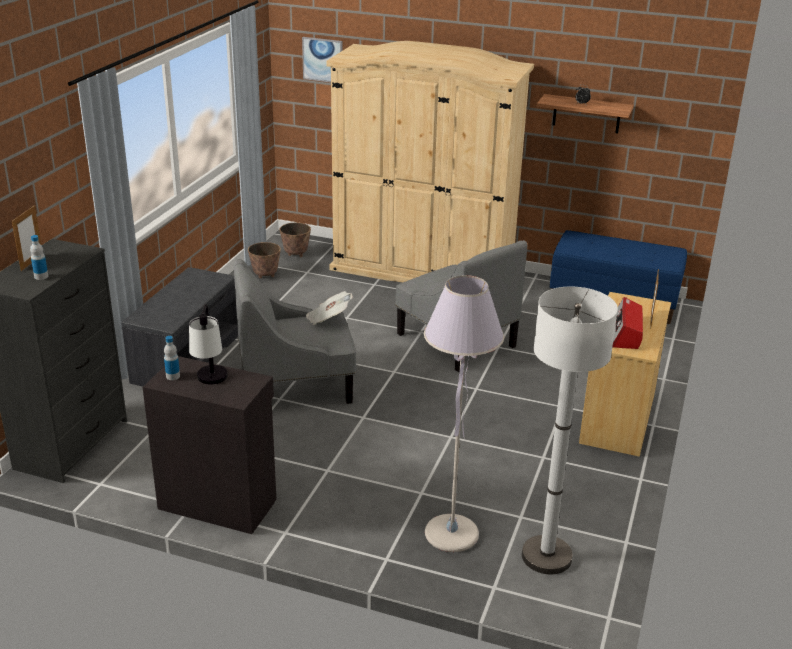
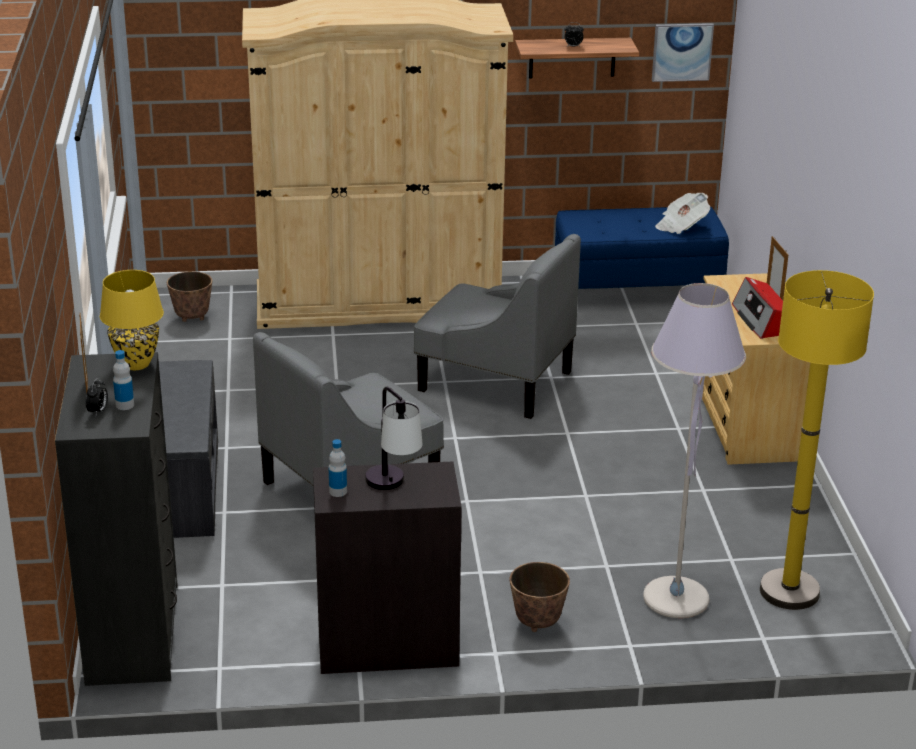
camera: 25 degrees left, 0 degrees up
planter [248,242,281,278] -> planter moved to [510,562,570,632]
picture [302,37,342,83] -> picture moved to [652,23,714,82]
newspaper [306,291,353,325] -> newspaper moved to [655,193,710,234]
white floor lamp [522,286,618,574] -> yellow floor lamp [760,270,874,610]
none -> alarm clock [86,378,108,415]
none -> yellow table lamp [100,270,164,370]

